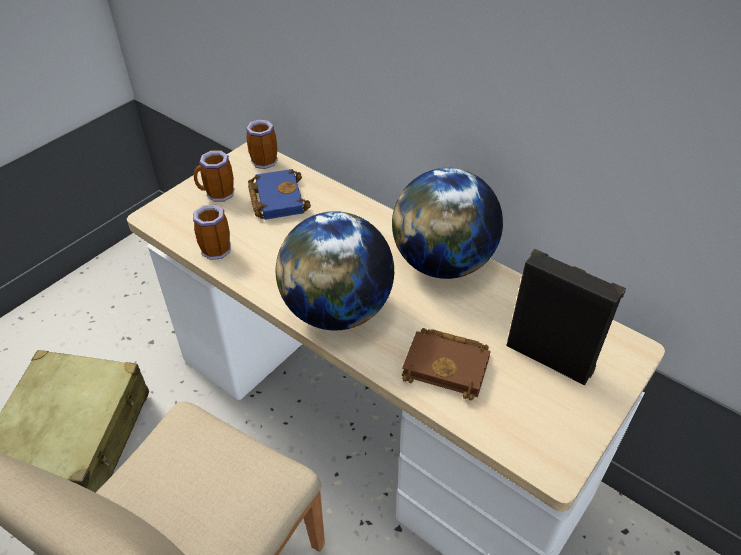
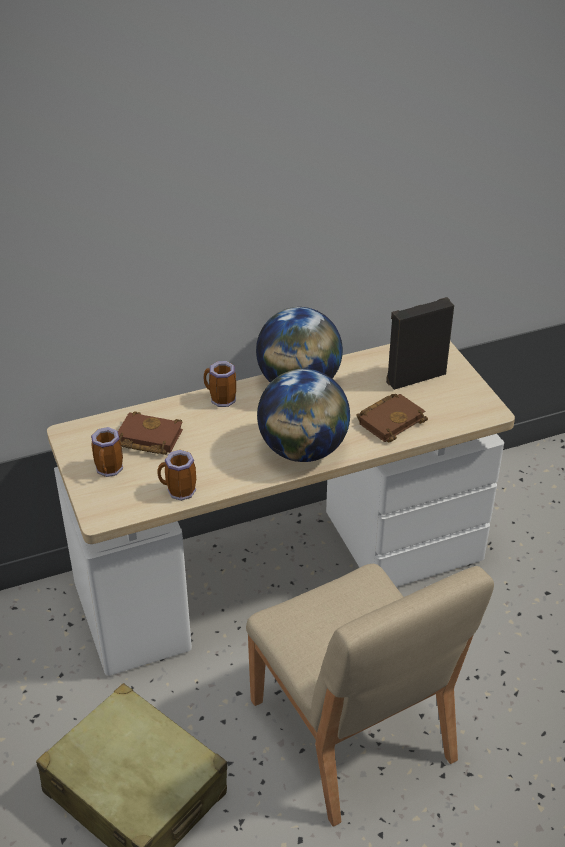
camera: 60 degrees left, 5 degrees down
mug [246,119,278,169] -> mug moved to [204,361,236,407]
blue book [248,169,311,220] -> brown book [118,411,183,455]

